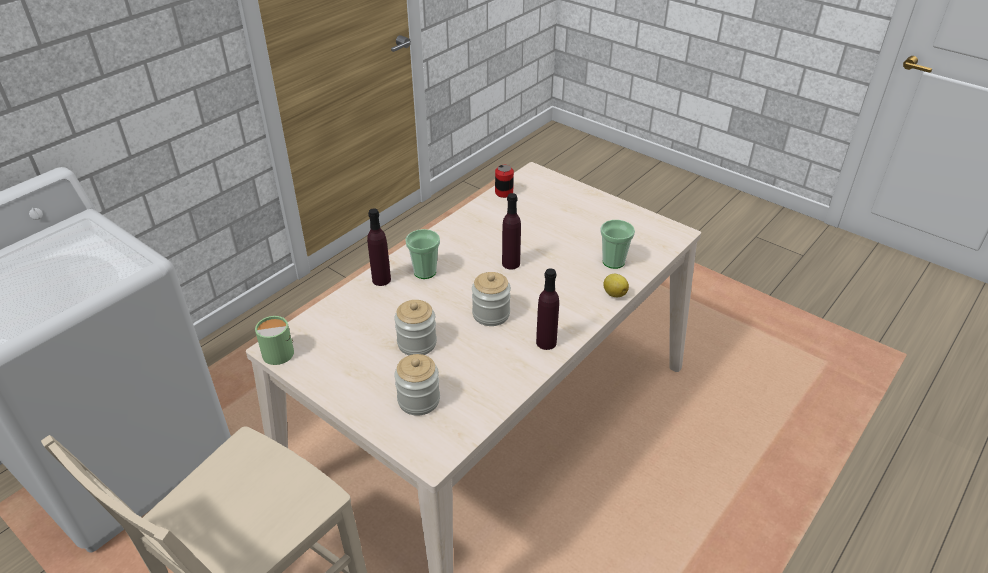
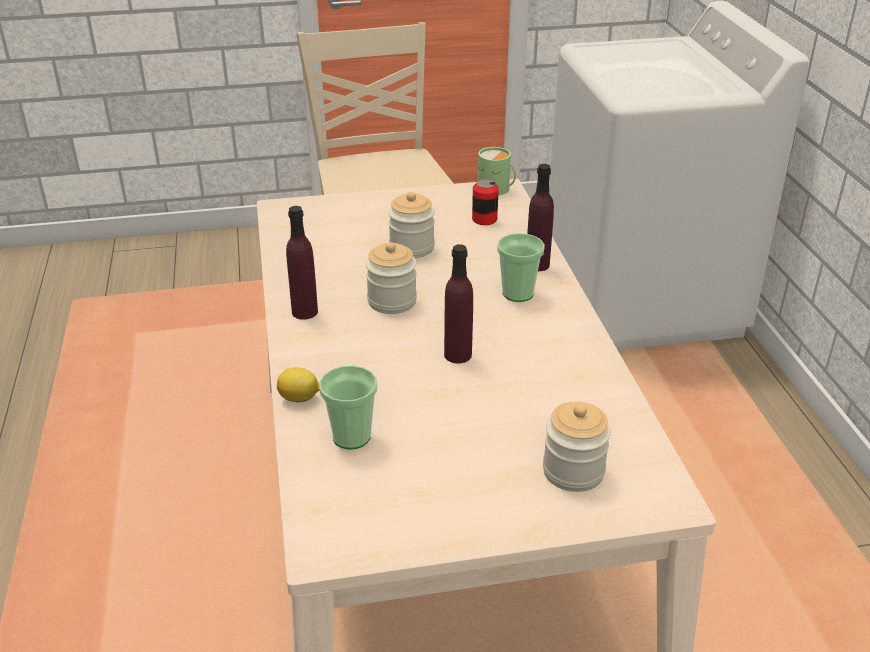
camera: 130 degrees right, 5 degrees down
jar [394,354,440,416] -> jar moved to [543,401,611,492]
can [495,165,514,198] -> can moved to [472,179,499,225]

